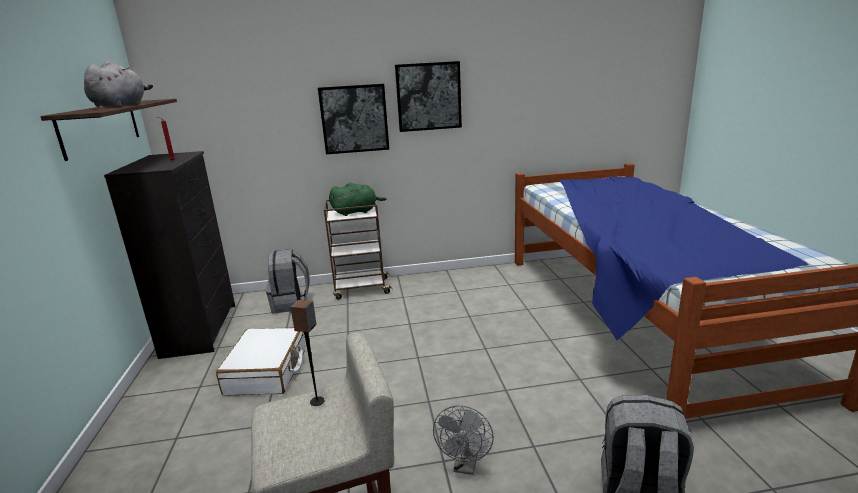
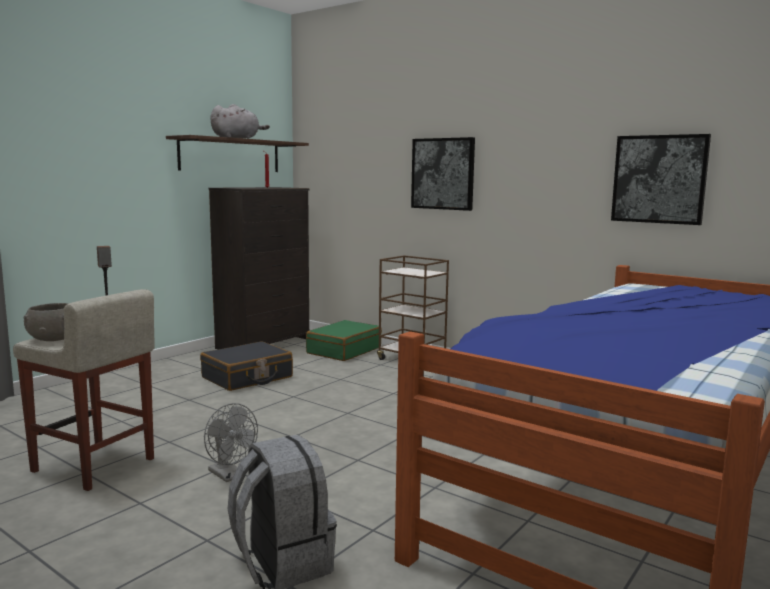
camera: 45 degrees right, 10 degrees down
white suitcase [216,327,305,396] -> black suitcase [200,341,293,391]
grey backpack [266,249,310,313] -> green suitcase [306,320,382,361]
green plush toy [329,183,387,216] -> none
picture [395,61,462,132] -> picture moved to [611,134,711,225]
grey fan [433,406,494,475] -> grey fan turned 105 degrees counterclockwise [204,403,258,482]
none -> grey bowl [23,303,69,341]

